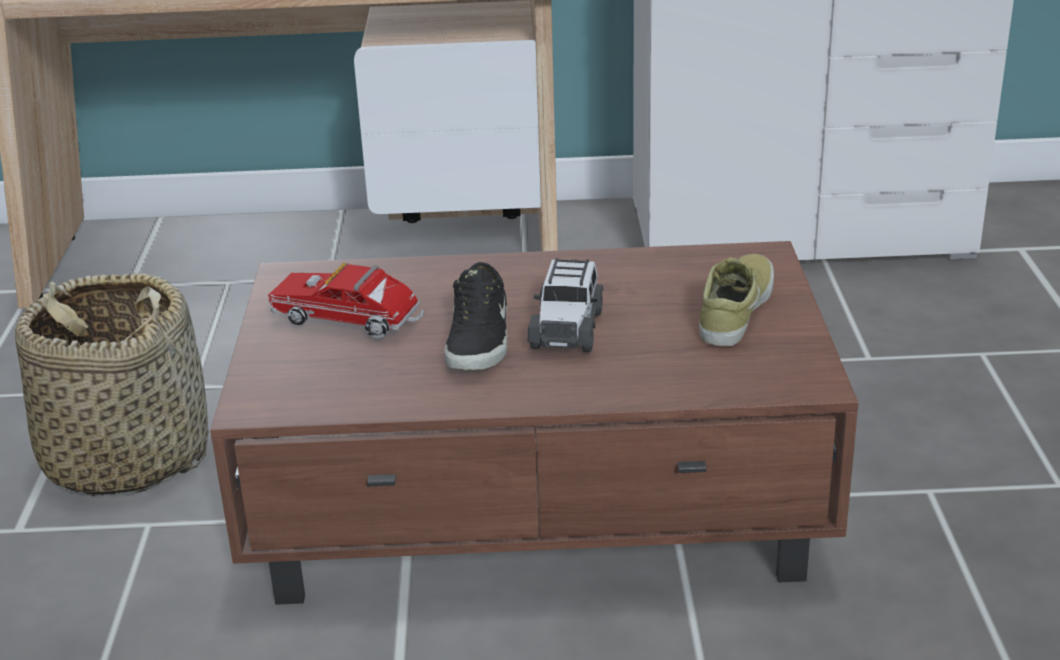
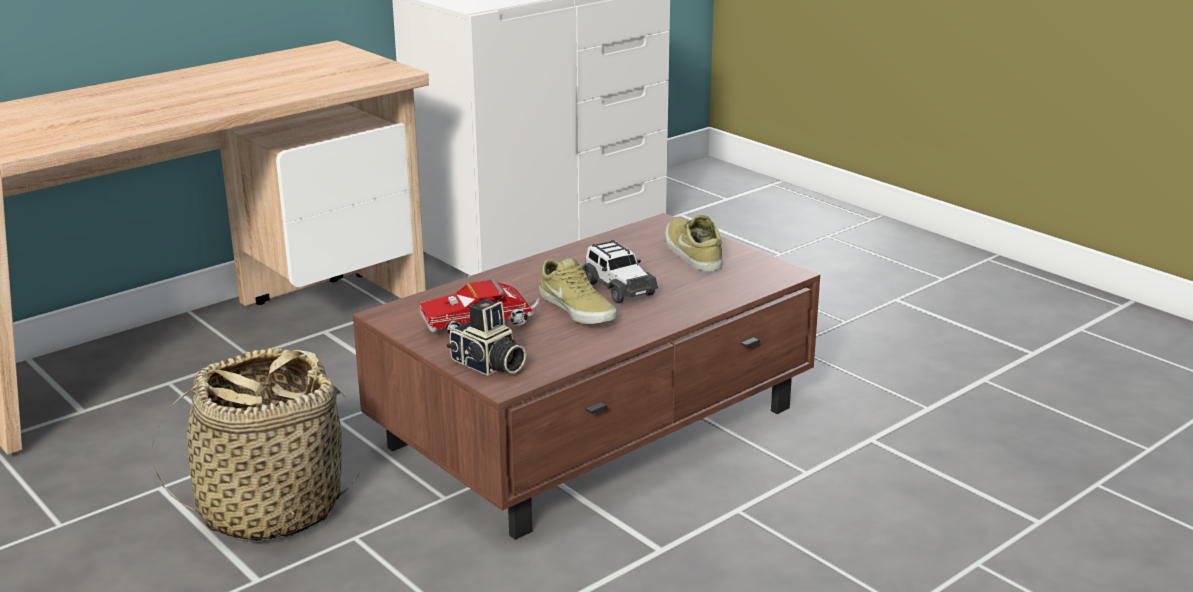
camera: 40 degrees left, 5 degrees down
black shoe [444,262,508,370] -> beige shoe [539,258,617,324]
none -> camera [447,299,526,376]

